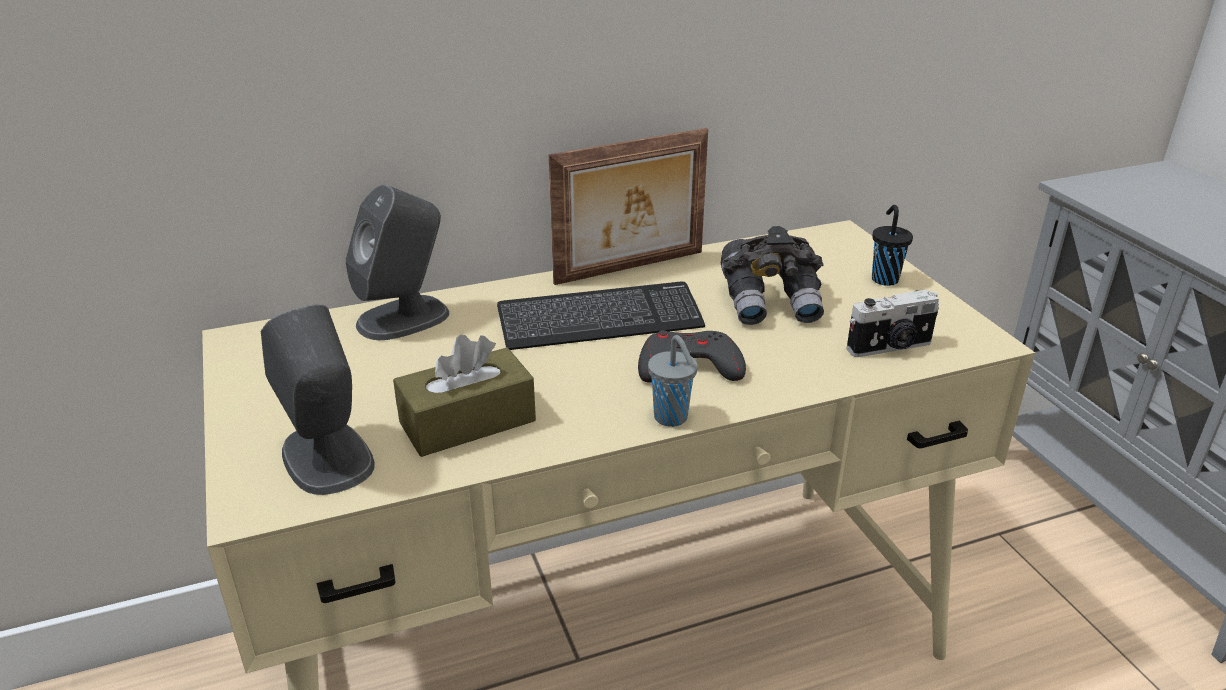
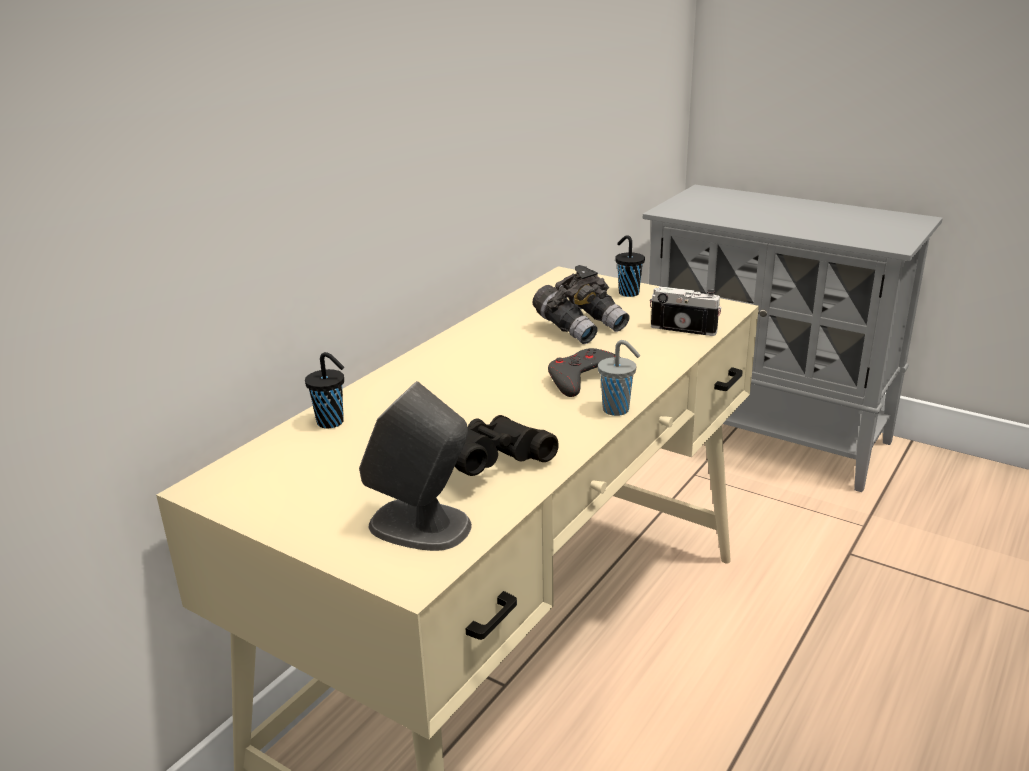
camera: 35 degrees left, 5 degrees down
grey speaker [345,185,449,340] -> black cup [305,352,344,428]
brown tissue box [393,335,536,457] -> black binoculars [455,415,559,476]
keyboard [497,281,705,350] -> none
picture frame [549,128,708,285] -> none
camera [847,289,939,357] -> camera turned 105 degrees counterclockwise [650,286,722,336]

